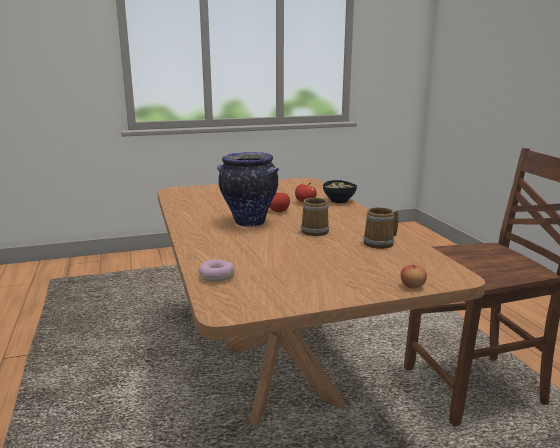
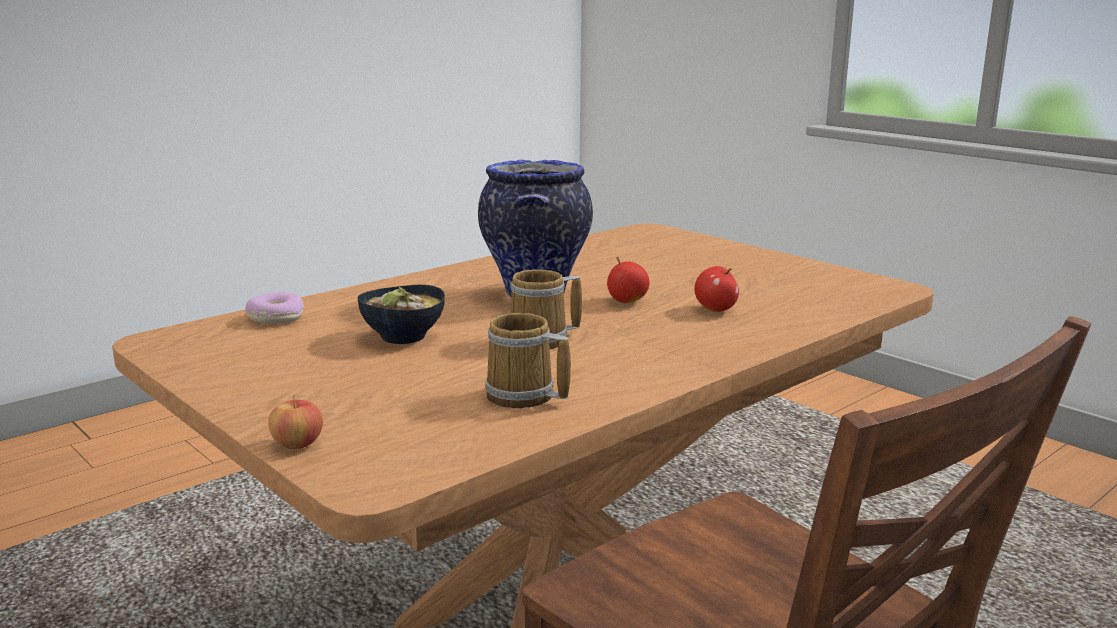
camera: 65 degrees right, 0 degrees up
bowl [323,180,357,203] -> bowl moved to [358,285,445,344]

